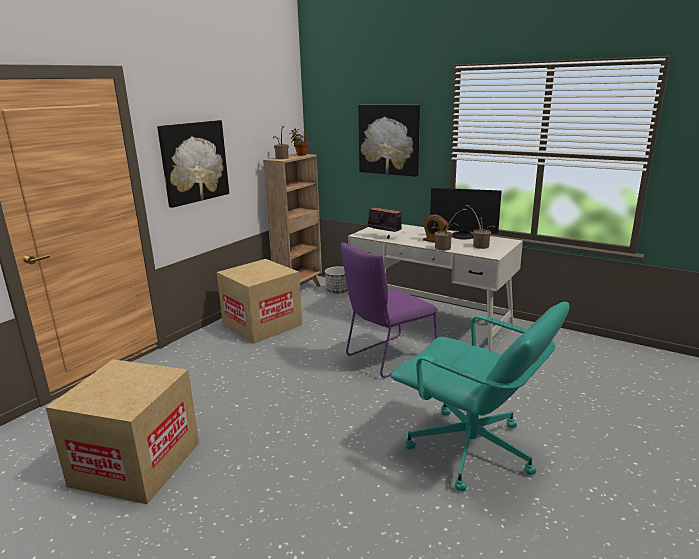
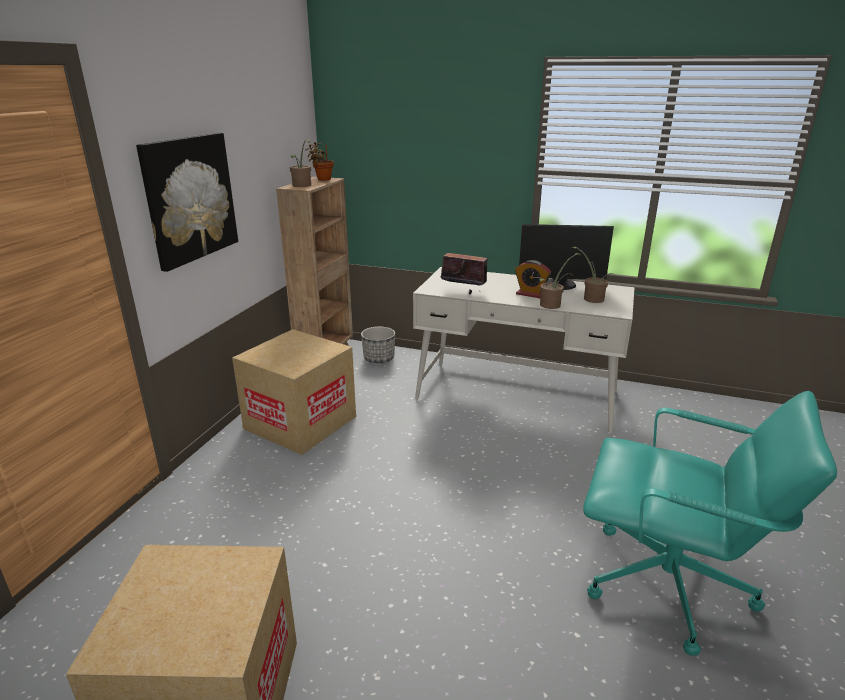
camera: 15 degrees left, 5 degrees up
purple chair [341,242,438,378] -> none
picture [358,105,420,177] -> none

